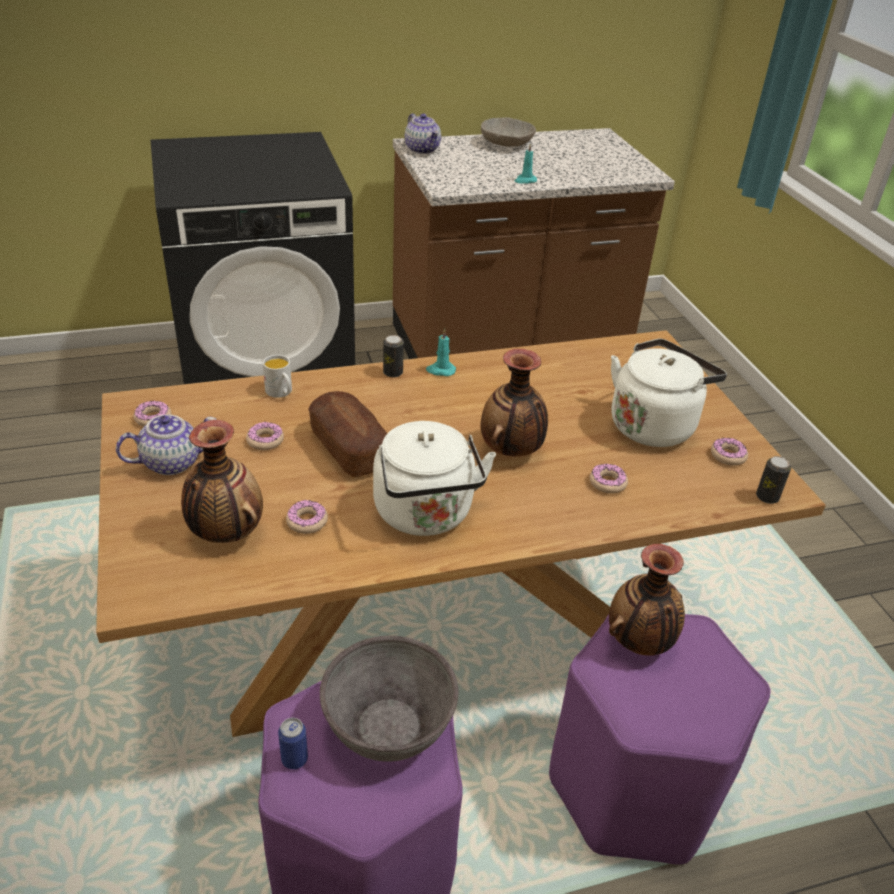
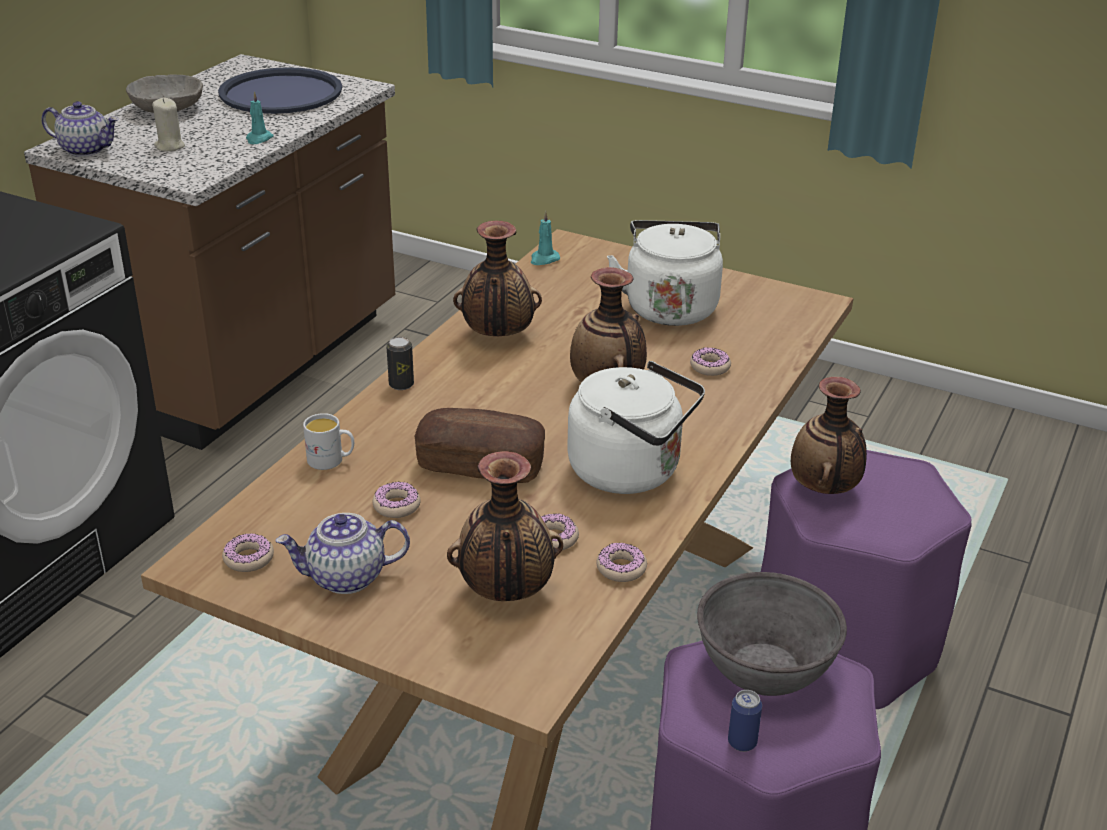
camera: 45 degrees left, 5 degrees down
teapot [116,415,216,475] -> teapot turned 120 degrees counterclockwise [276,513,410,594]
turquoise candle [426,328,456,376] -> turquoise candle moved to [531,211,560,265]
donut [711,438,748,466] -> donut moved to [596,542,647,582]
can [756,456,791,504] -> none
none -> beige candle [152,98,185,152]
none -> blue tray [218,67,342,114]
none -> vase [453,221,542,336]

